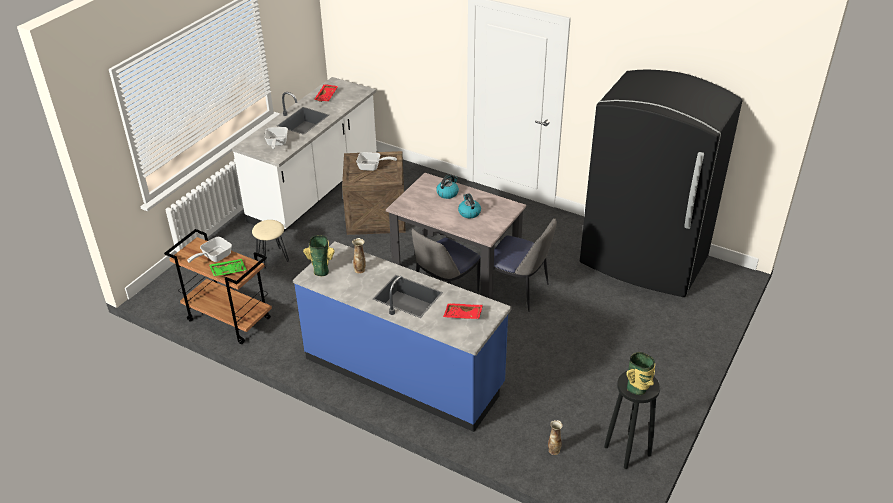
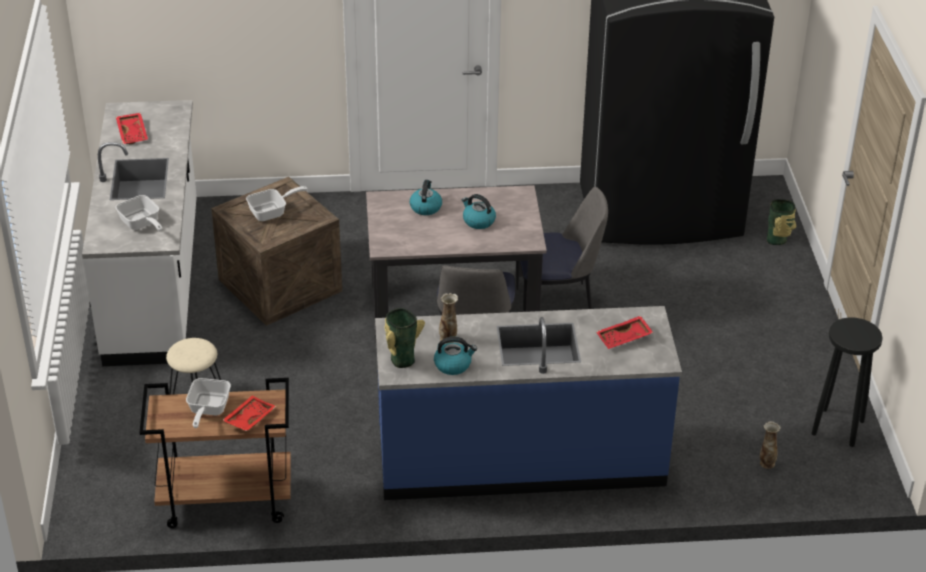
camera: 35 degrees left, 0 degrees up
green tray [209,259,247,276] -> red tray [222,395,277,431]
vase [626,352,655,395] -> vase moved to [767,199,796,245]
none -> kettle [434,337,477,375]

